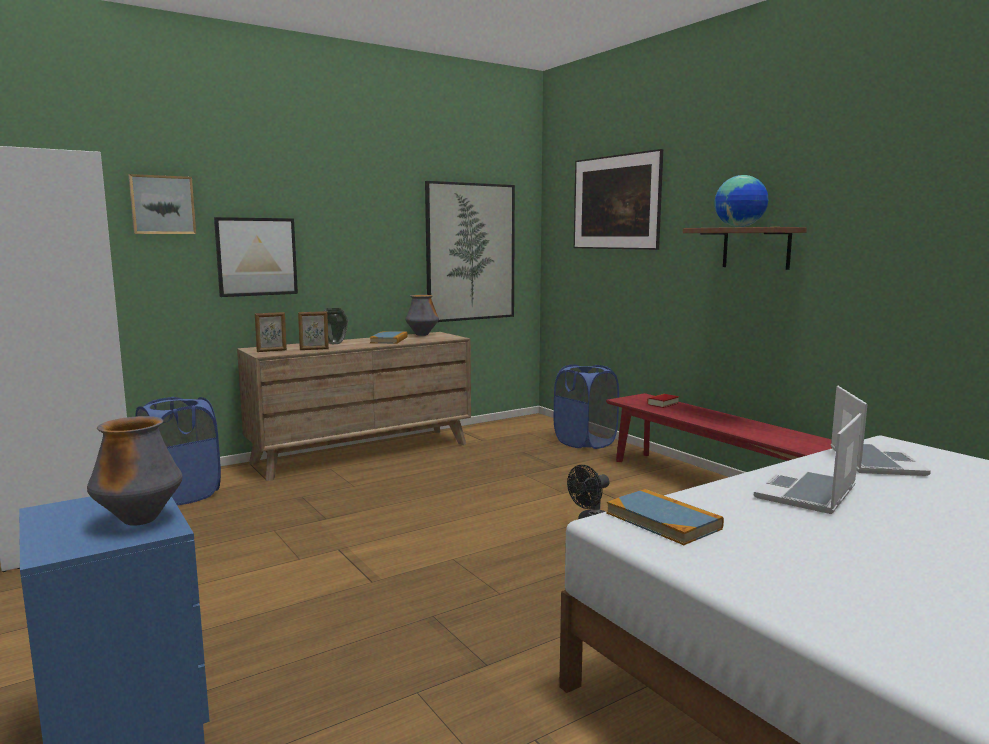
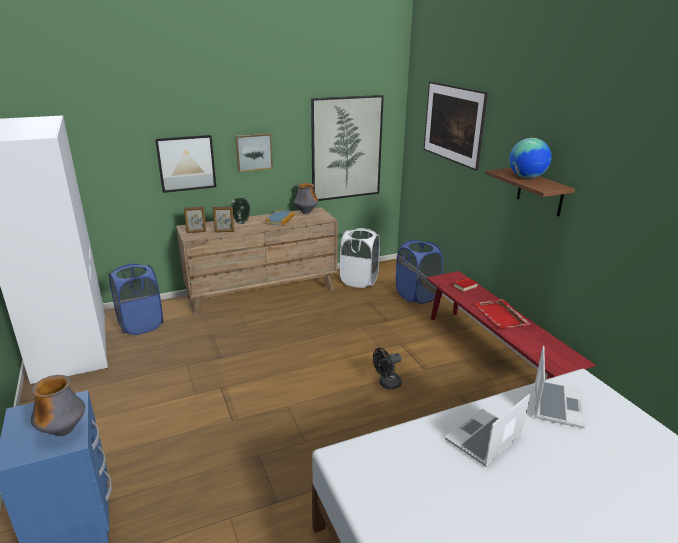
camera: 10 degrees right, 15 degrees up
picture [129,174,196,234] -> picture moved to [235,133,273,172]
book [606,489,724,545] -> none
none -> white laundry basket [340,228,380,288]
none -> red tray [474,299,531,329]

